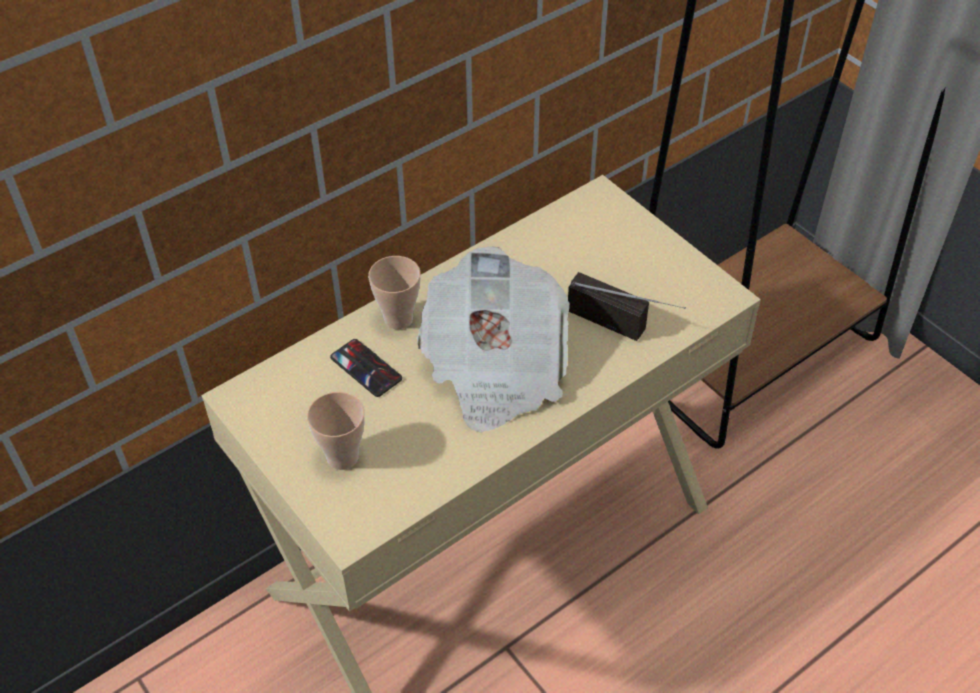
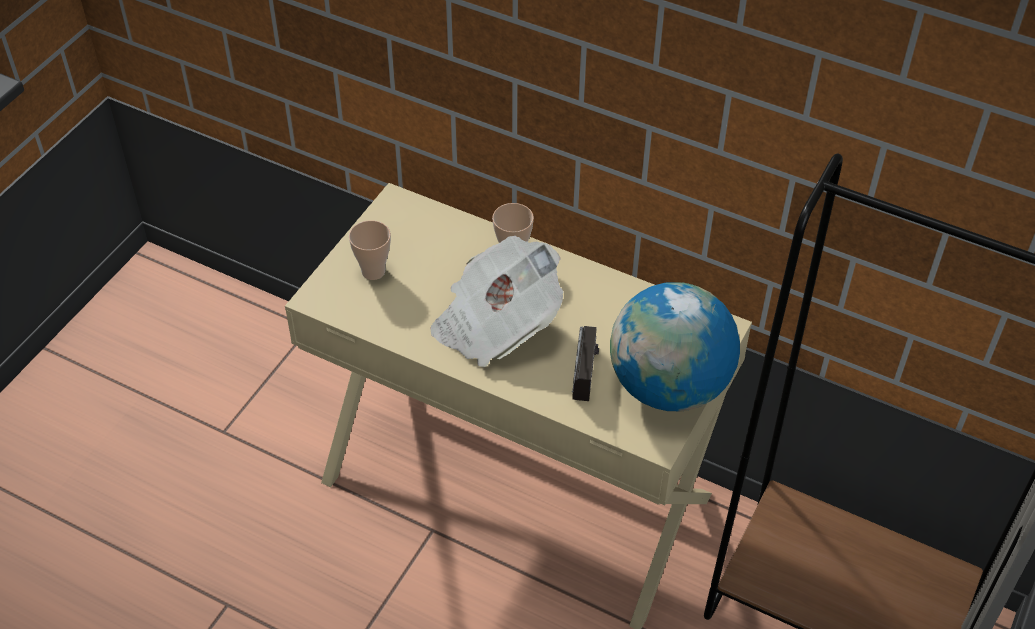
camera: 65 degrees right, 0 degrees up
phone [330,339,402,397] -> none
none -> globe [610,282,740,411]

